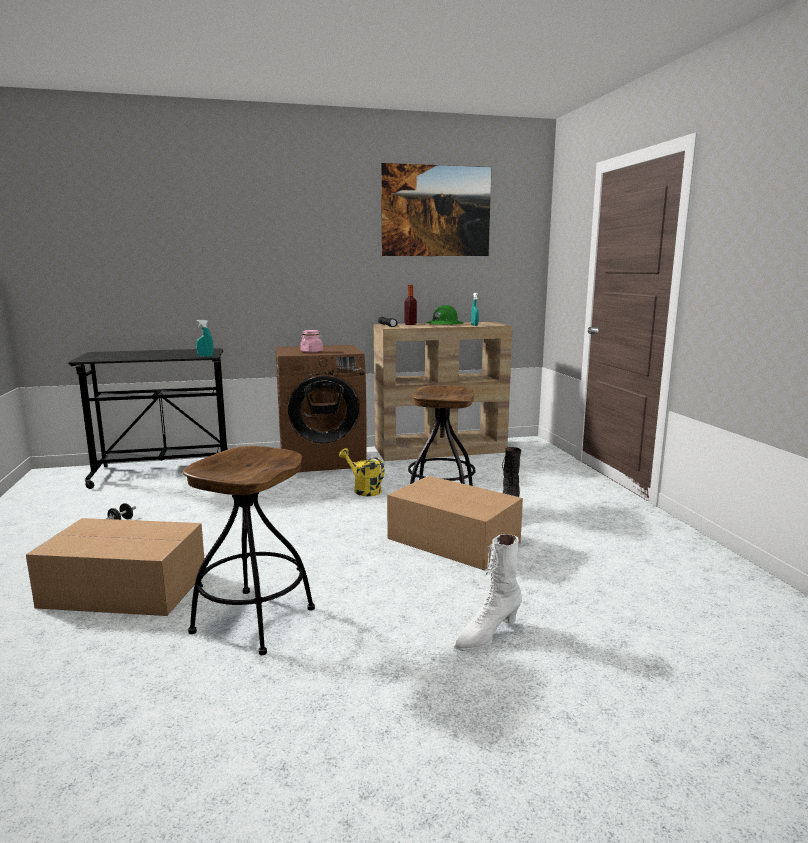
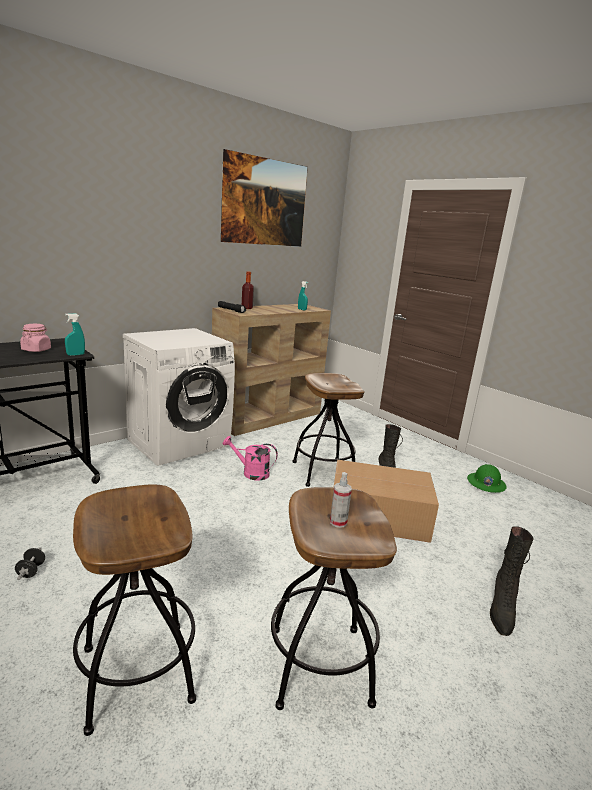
camera: 30 degrees left, 5 degrees up
cardboard box [26,518,204,616] -> brown stool [73,484,196,736]
brown washing machine [276,345,367,472] -> white washing machine [123,328,235,466]
pink jar [300,330,323,353] -> pink jar moved to [20,324,51,352]
yellow watering can [339,448,385,496] -> pink watering can [223,436,278,480]
green hard hat [427,305,464,326] -> green hard hat moved to [467,464,507,493]
white boot [454,534,522,651] -> black boot [490,526,533,636]
none -> spray bottle [330,472,352,528]

